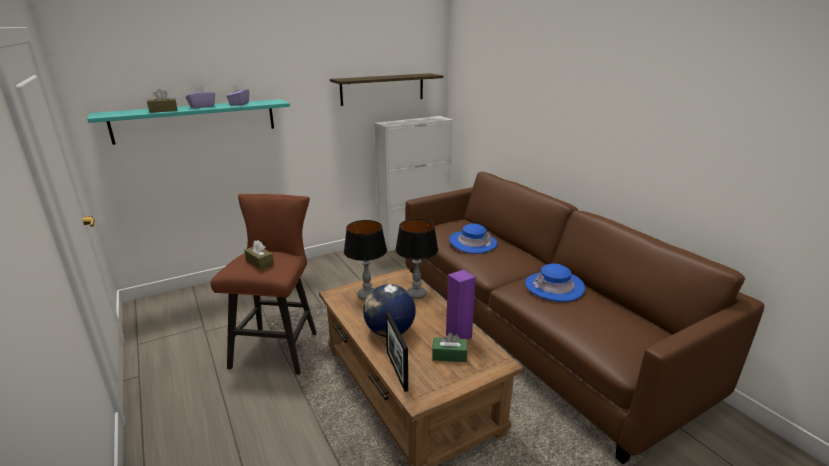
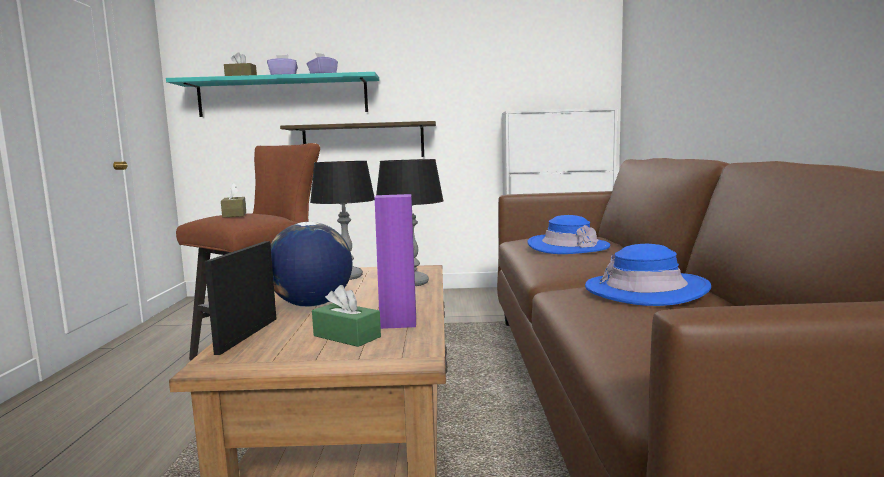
camera: 30 degrees right, 15 degrees down
shelf [330,73,443,106] -> shelf moved to [280,121,436,157]

